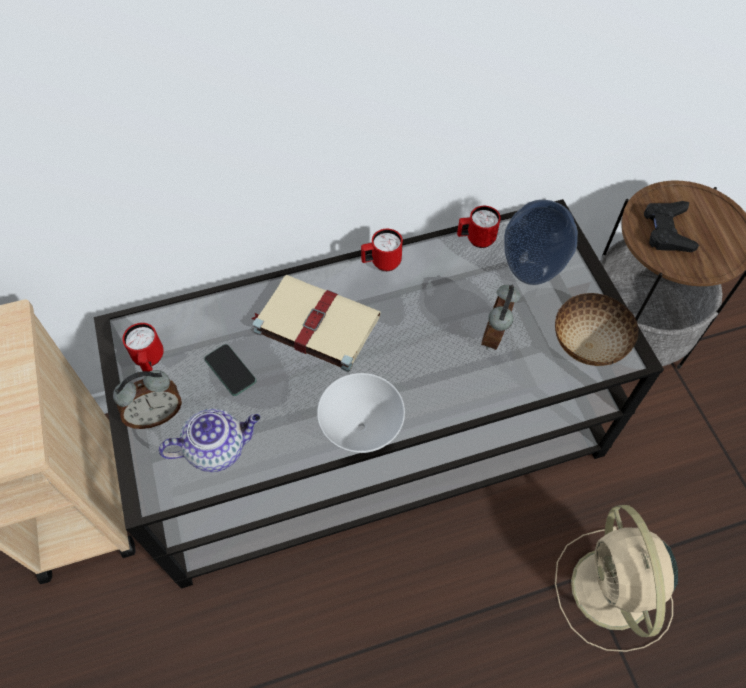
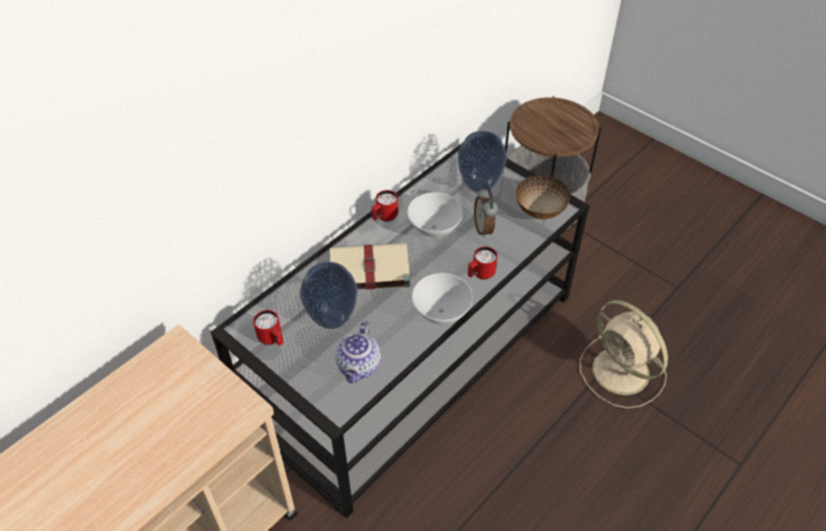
camera: 30 degrees left, 10 degrees down
alarm clock [113,370,182,429] -> none
teapot [159,408,260,472] -> teapot turned 150 degrees clockwise [335,321,381,384]
phone [204,344,256,396] -> vase [300,262,358,329]
red mug [457,206,501,248] -> red mug moved to [468,246,498,280]
black game controller [644,201,699,252] -> none
none -> white bowl [407,192,463,237]

